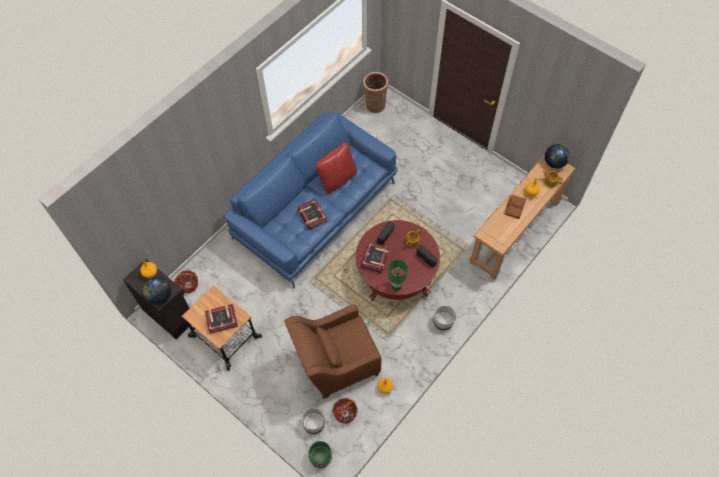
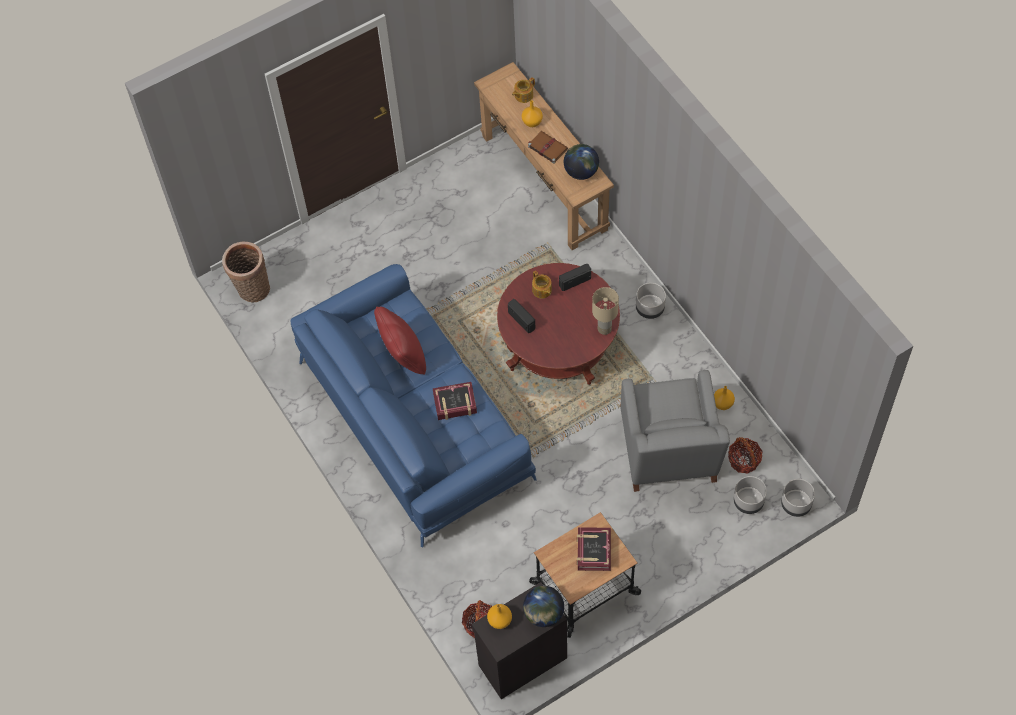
camera: 70 degrees left, 0 degrees up
brown armchair [284,305,381,399] -> grey armchair [620,370,730,492]
green planter [308,441,332,468] -> grey planter [781,479,815,517]
book [361,242,389,273] -> none
green table lamp [388,259,407,291] -> beige table lamp [592,287,619,335]
globe [545,144,570,169] -> globe moved to [564,144,599,180]

